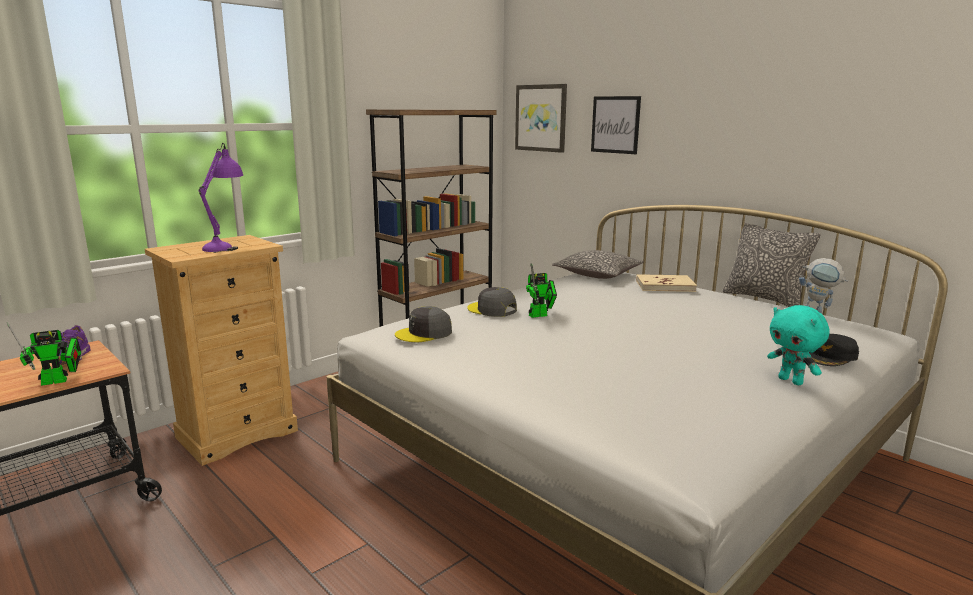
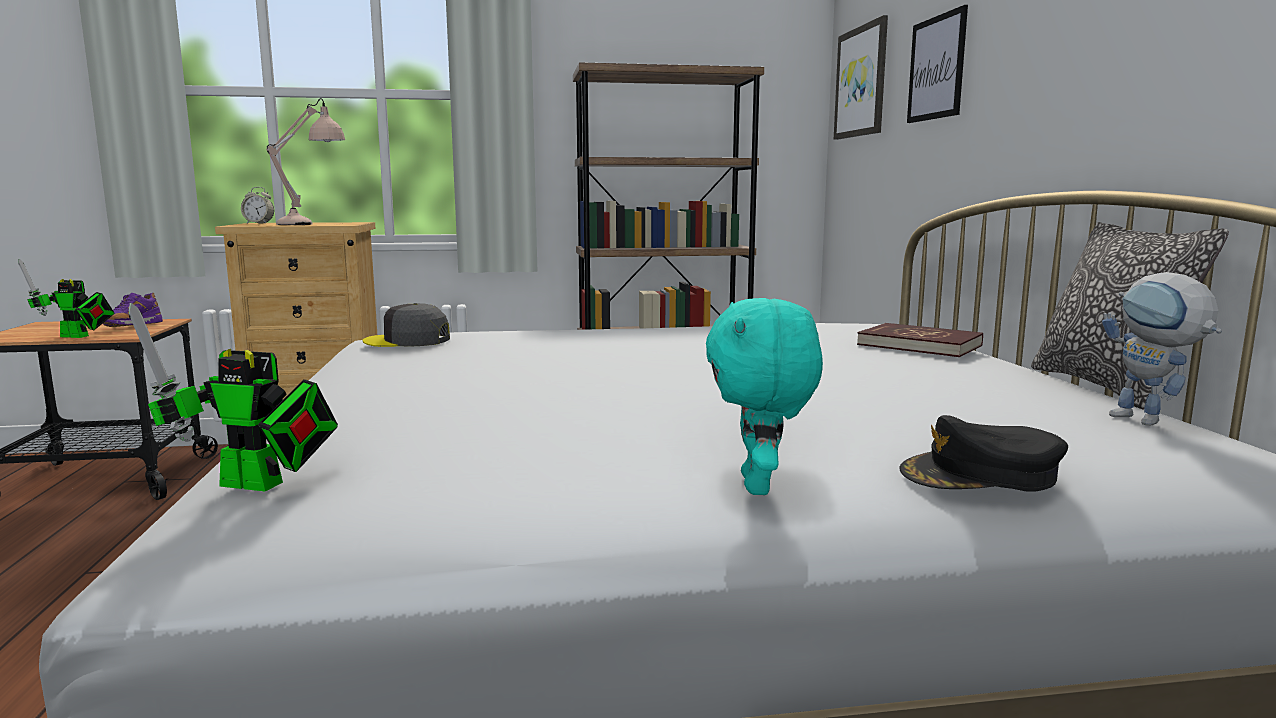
camera: 35 degrees right, 5 degrees down
purple table lamp [198,143,243,253] -> beige table lamp [266,98,345,225]
grey cap [467,287,517,317] -> none
toy robot [526,263,557,318] -> toy robot moved to [128,303,338,492]
pillow [552,250,644,279] -> none
beige book [636,274,697,292] -> red book [857,323,983,357]
none -> alarm clock [241,187,274,224]

